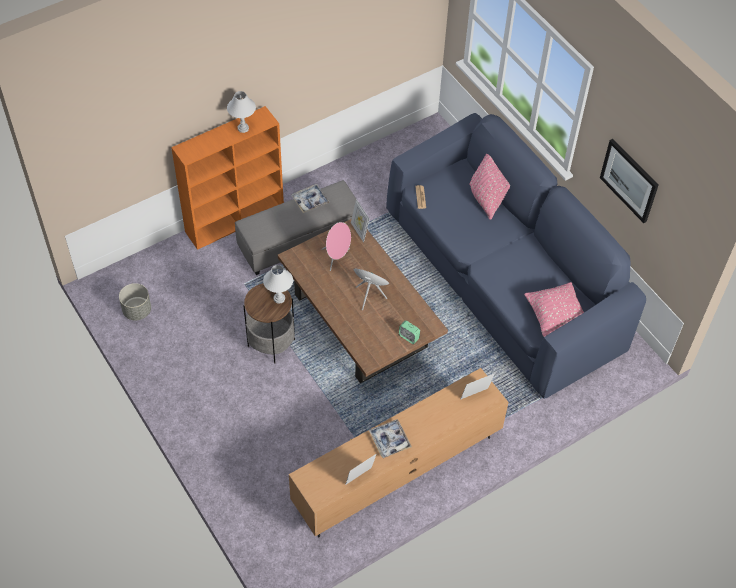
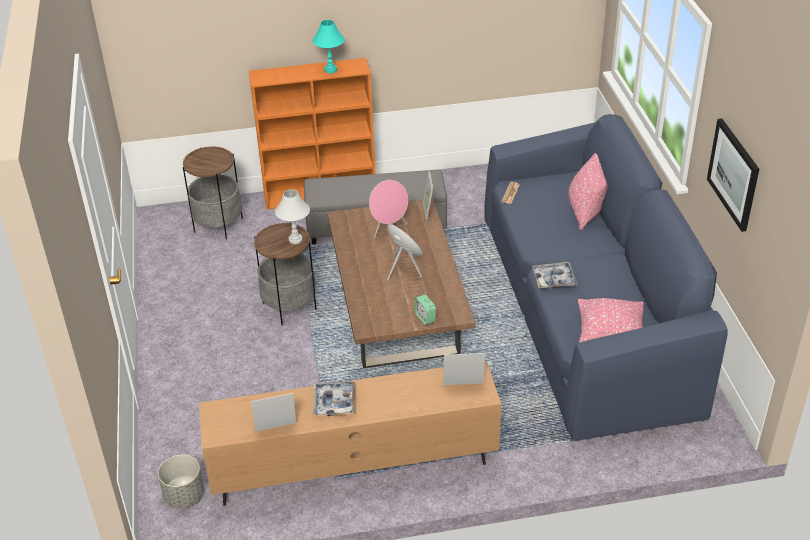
camera: 25 degrees right, 15 degrees down
grey planter [119,283,151,320] -> grey planter moved to [158,454,204,508]
white table lamp [227,91,256,133] -> turquoise table lamp [313,20,345,73]
tray [292,184,330,213] -> tray moved to [532,262,577,288]
none -> side table [183,147,243,240]

